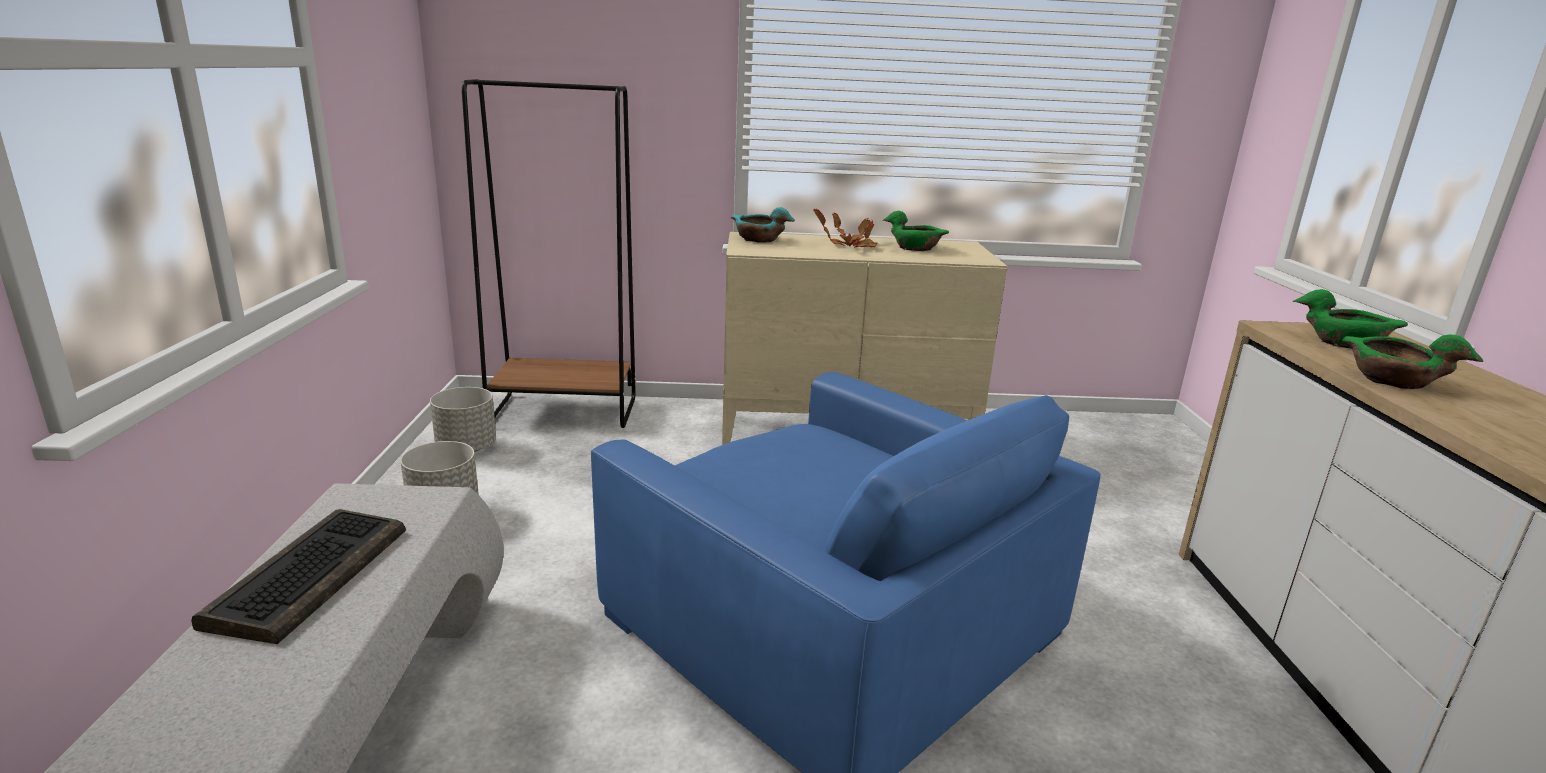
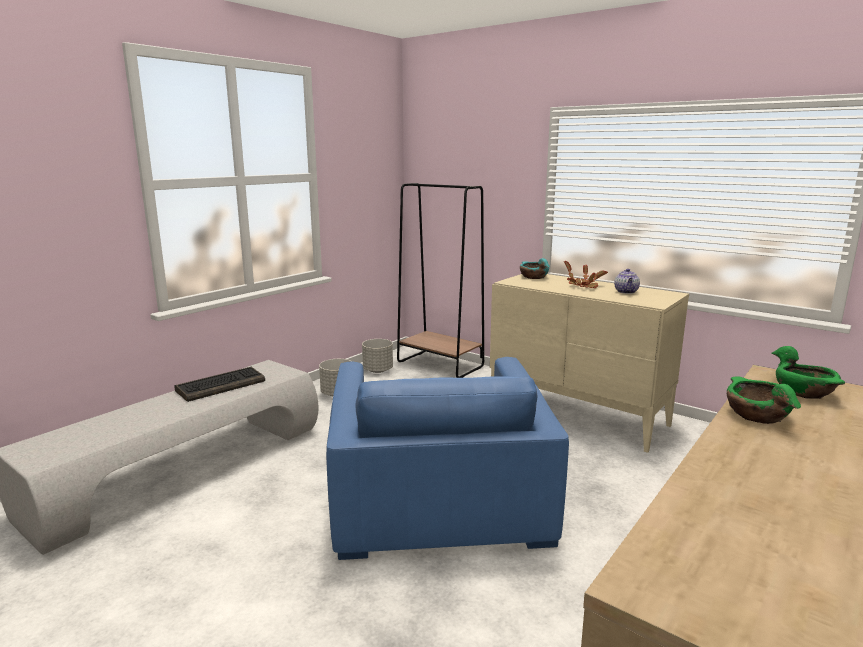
camera: 40 degrees right, 5 degrees down
green bowl [883,211,949,251] -> teapot [614,269,640,294]

